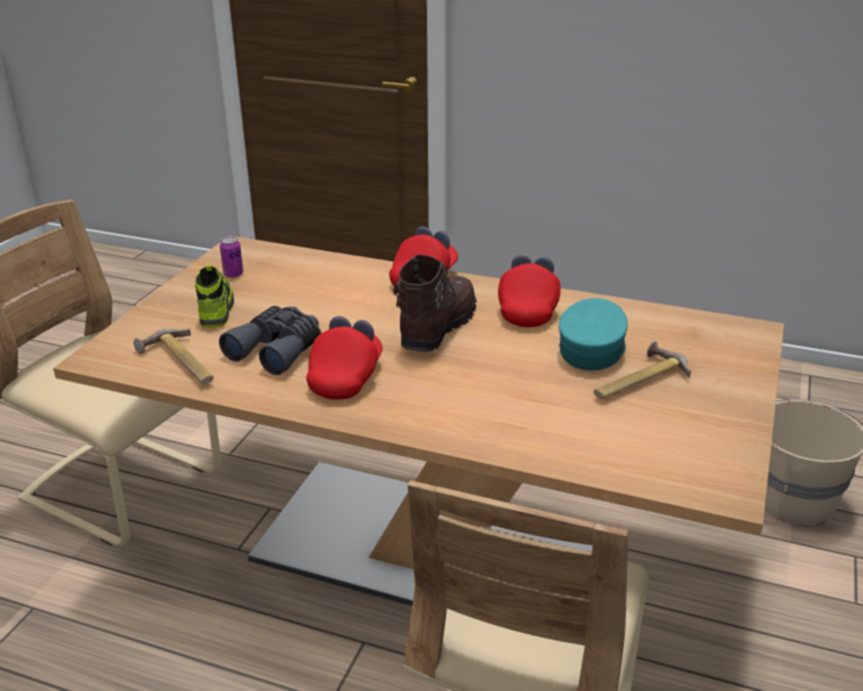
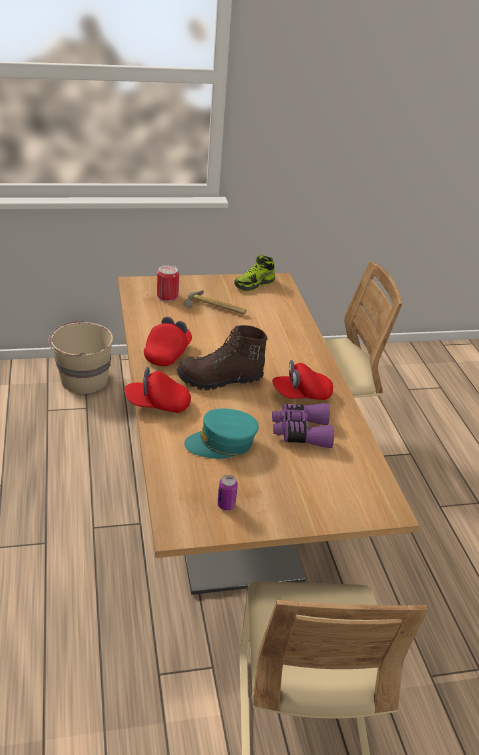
camera: 125 degrees left, 5 degrees up
hammer [134,328,214,384] -> none
shoe [195,265,234,328] -> shoe moved to [234,254,275,292]
grey binoculars [219,306,321,375] -> purple binoculars [272,403,334,448]
red cap [498,255,560,327] -> red cap turned 135 degrees clockwise [144,317,192,366]
turquoise cap [558,298,628,370] -> turquoise cap moved to [184,409,259,459]
none -> can [157,265,179,302]

